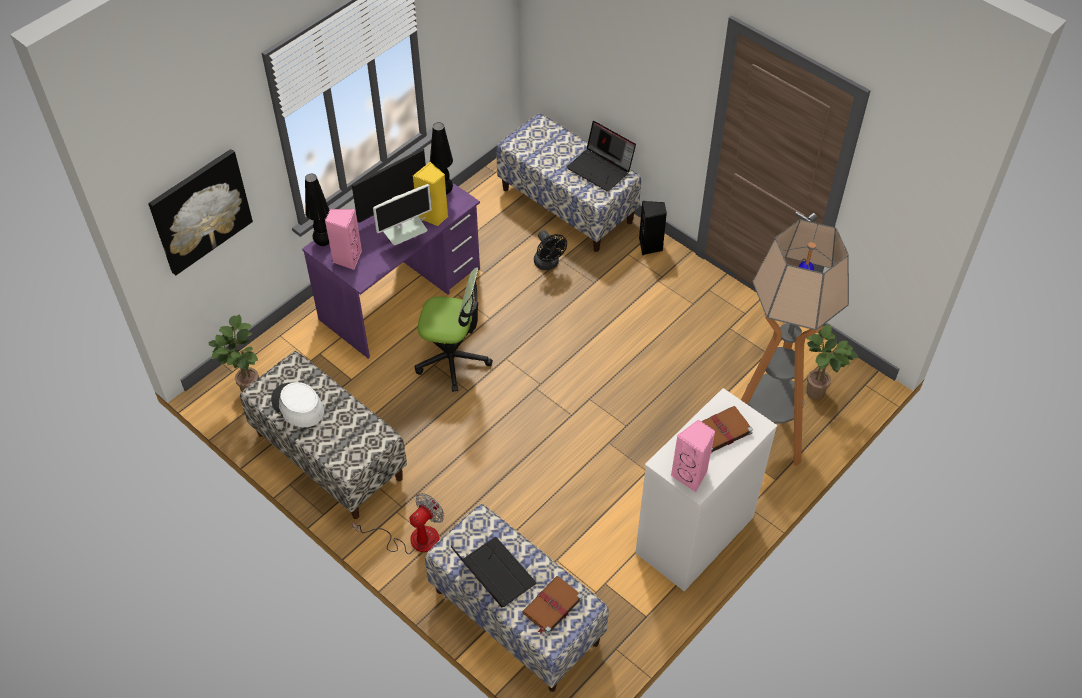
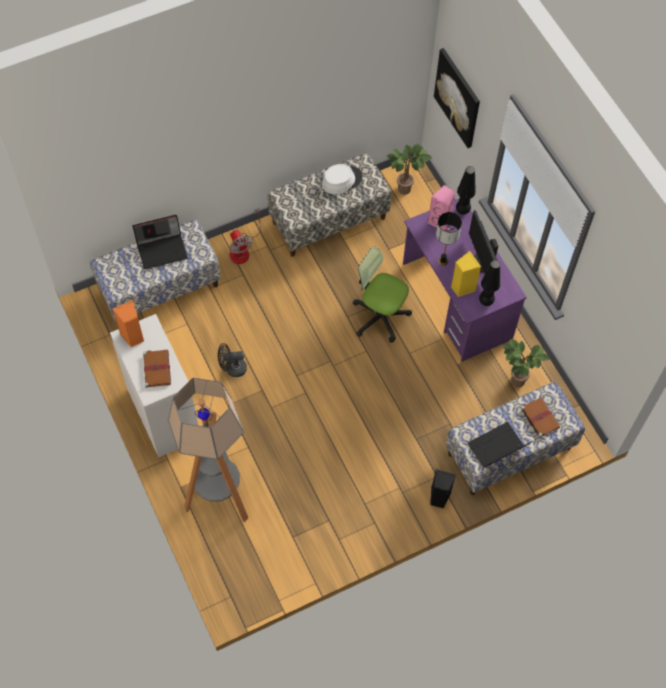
camera: 110 degrees right, 10 degrees up
monitor [373,184,432,245] -> table lamp [436,212,462,266]
office chair [415,268,493,392] -> office chair turned 90 degrees clockwise [353,246,412,342]
brown book [522,576,583,634] -> brown book moved to [521,397,560,438]
black fan [534,230,567,270] -> black fan moved to [218,343,247,377]
pink speaker [671,420,715,492] -> orange speaker [113,300,144,347]
potted plant [806,324,858,400] -> potted plant moved to [502,339,550,387]

